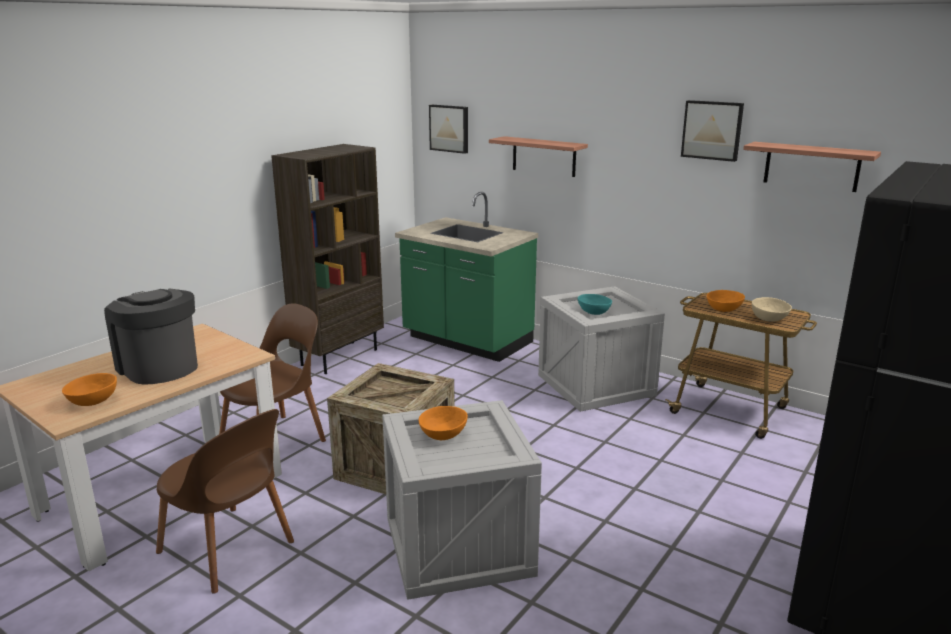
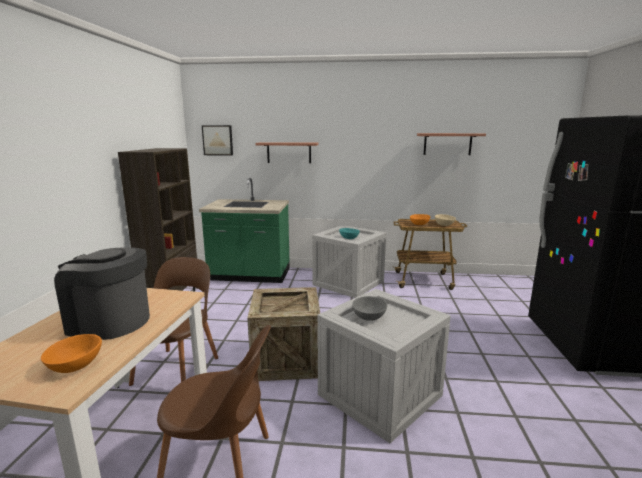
camera: 30 degrees left, 5 degrees down
orange bowl [419,406,468,440] -> grey bowl [352,296,388,321]
picture [681,100,744,162] -> none

